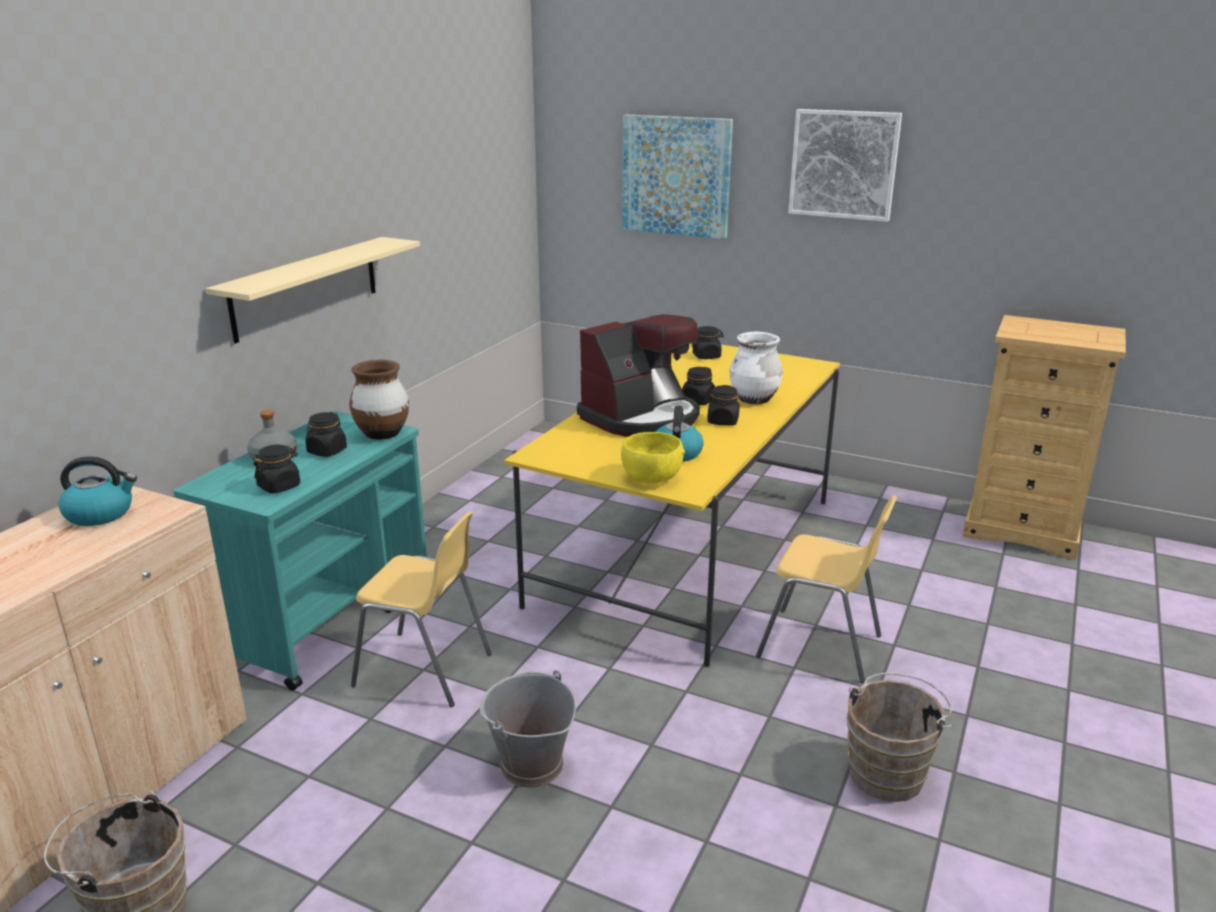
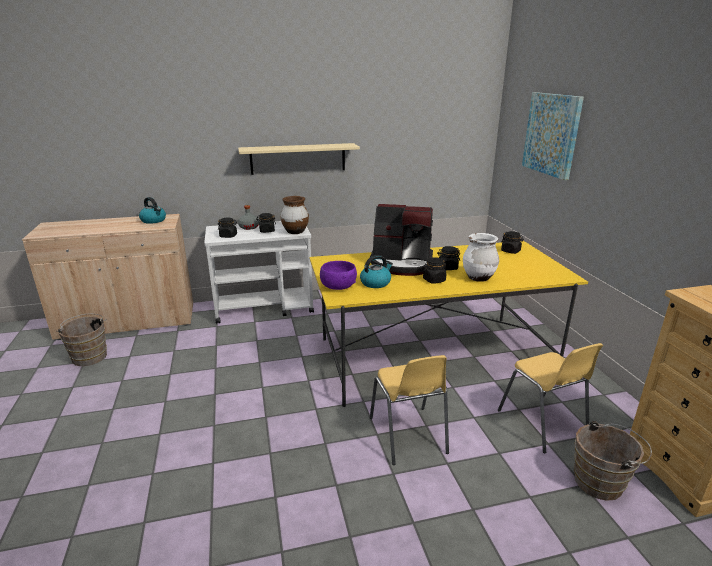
camera: 50 degrees right, 0 degrees up
turquoise cart [173,411,427,691] -> white cart [204,221,314,324]
yellow chair [351,512,492,707] -> yellow chair moved to [498,343,603,453]
grey bucket [480,670,576,788] -> none
yellow bowl [621,432,685,484] -> purple bowl [320,261,357,290]
picture [788,109,902,222] -> none
brown bucket [847,673,952,802] -> brown bucket moved to [574,421,652,501]

